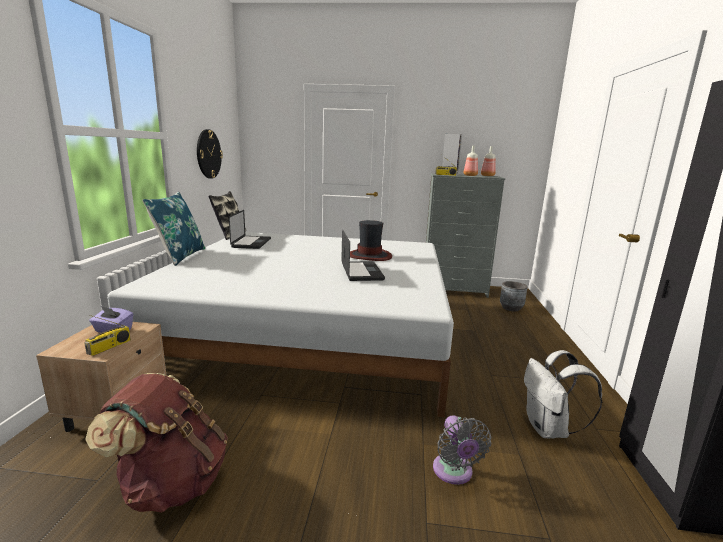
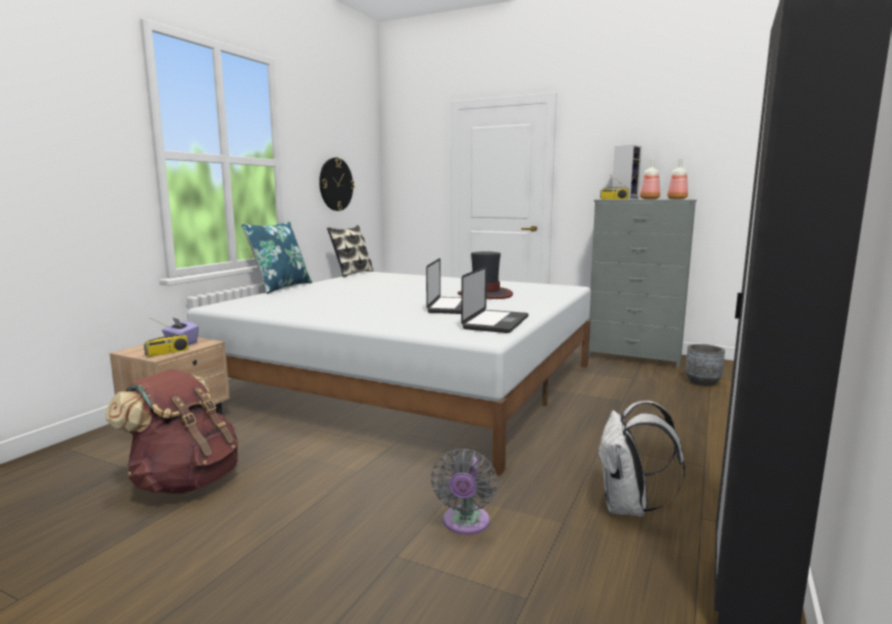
camera: 20 degrees right, 5 degrees down
laptop [229,210,271,249] -> laptop moved to [461,266,529,333]

